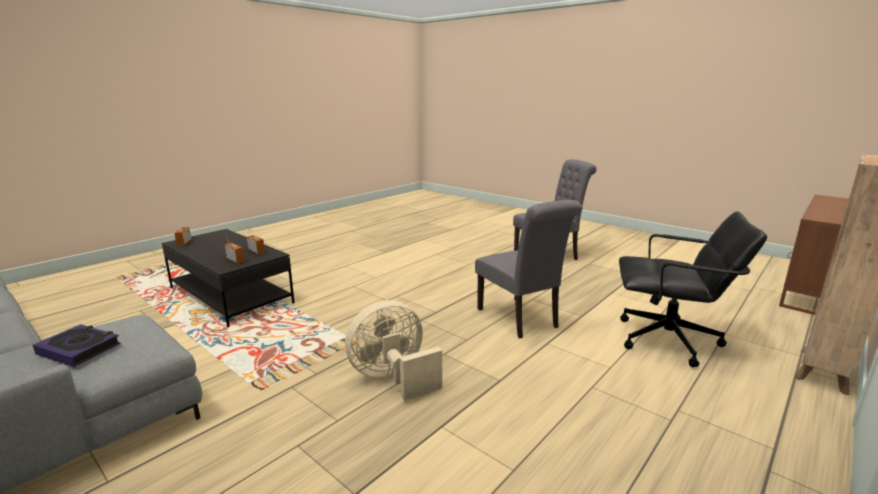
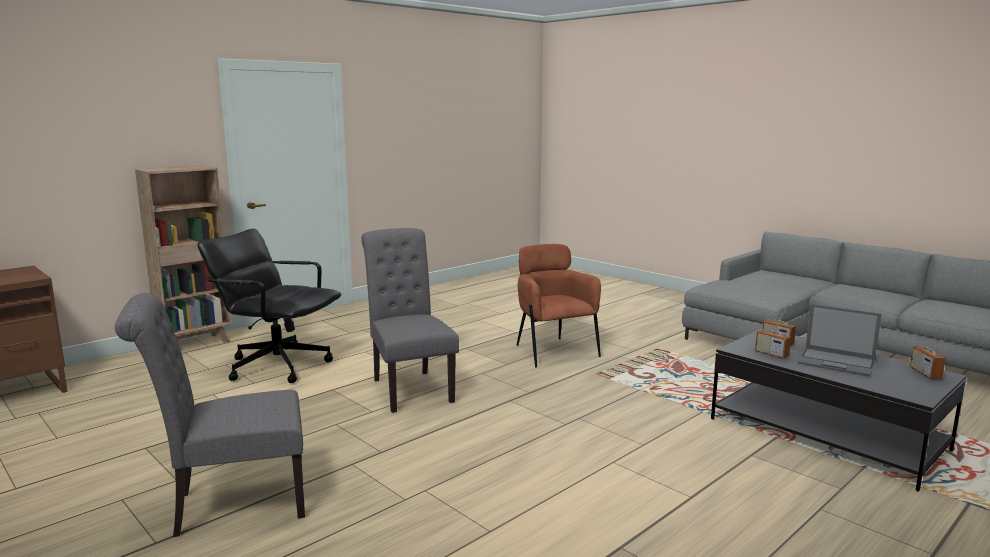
camera: 175 degrees left, 5 degrees down
book [33,324,121,367] -> none
beige fan [345,300,442,401] -> brown armchair [516,244,601,367]
none -> laptop [798,304,882,377]

